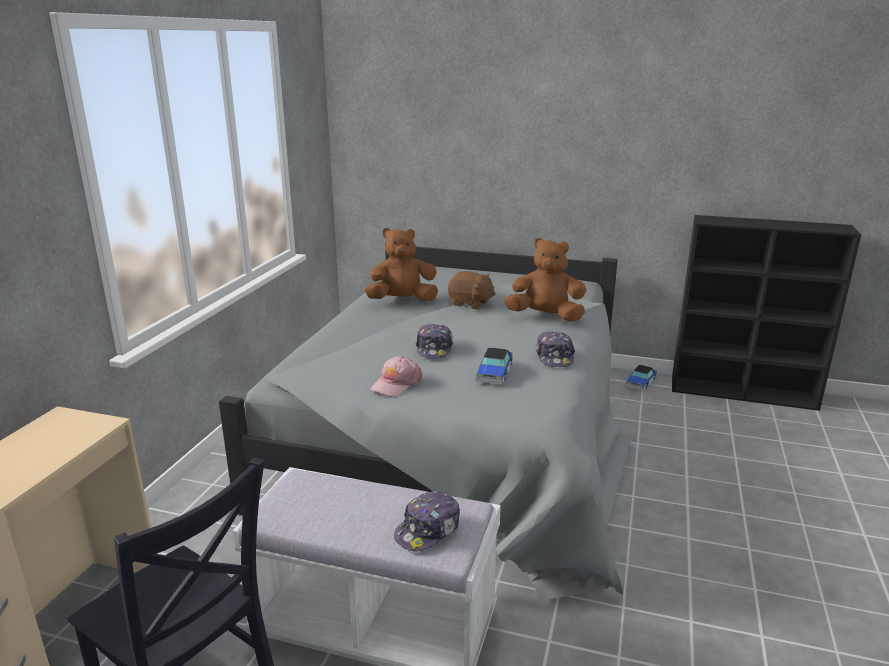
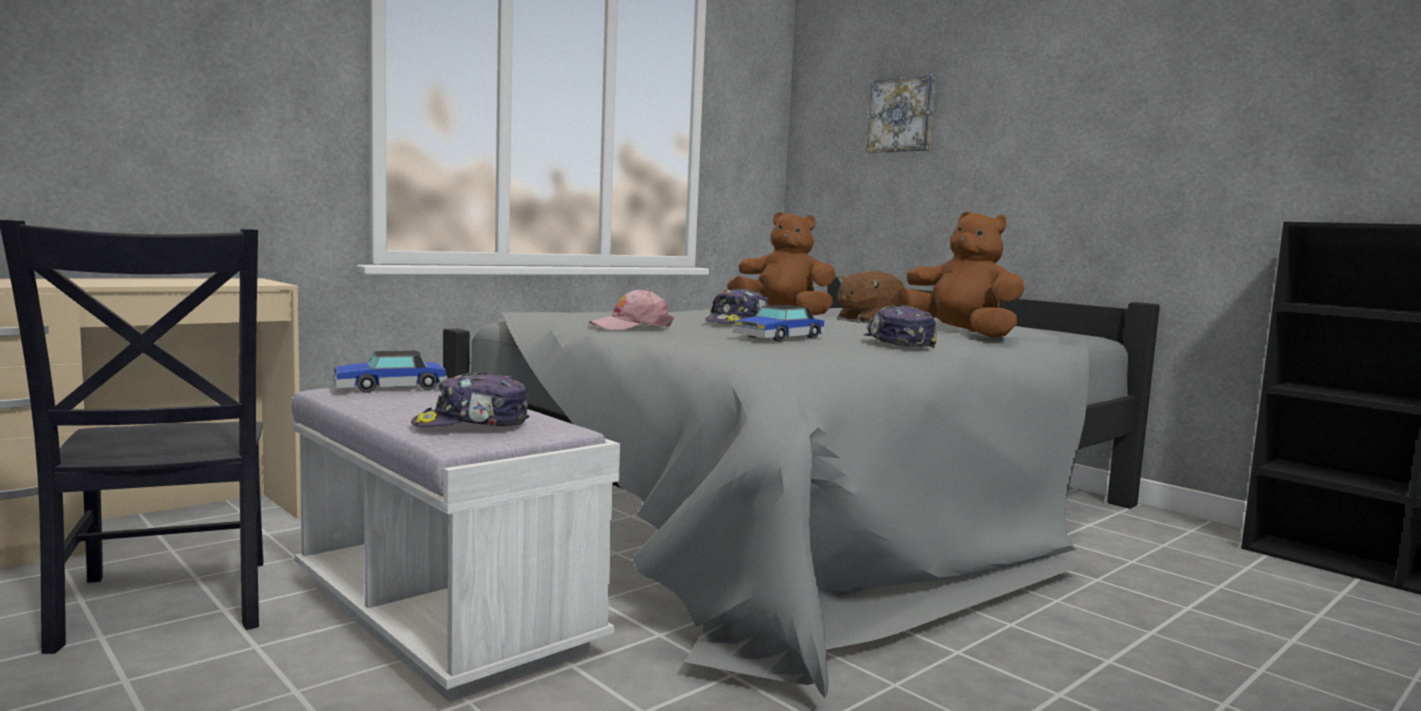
camera: 30 degrees right, 15 degrees down
brown plush toy [448,271,496,310] -> brown plush toy turned 90 degrees clockwise [838,271,905,323]
cap [536,331,575,367] -> cap turned 135 degrees clockwise [864,305,937,348]
toy car [625,365,657,390] -> toy car moved to [333,350,447,393]
none -> picture [866,74,936,153]

